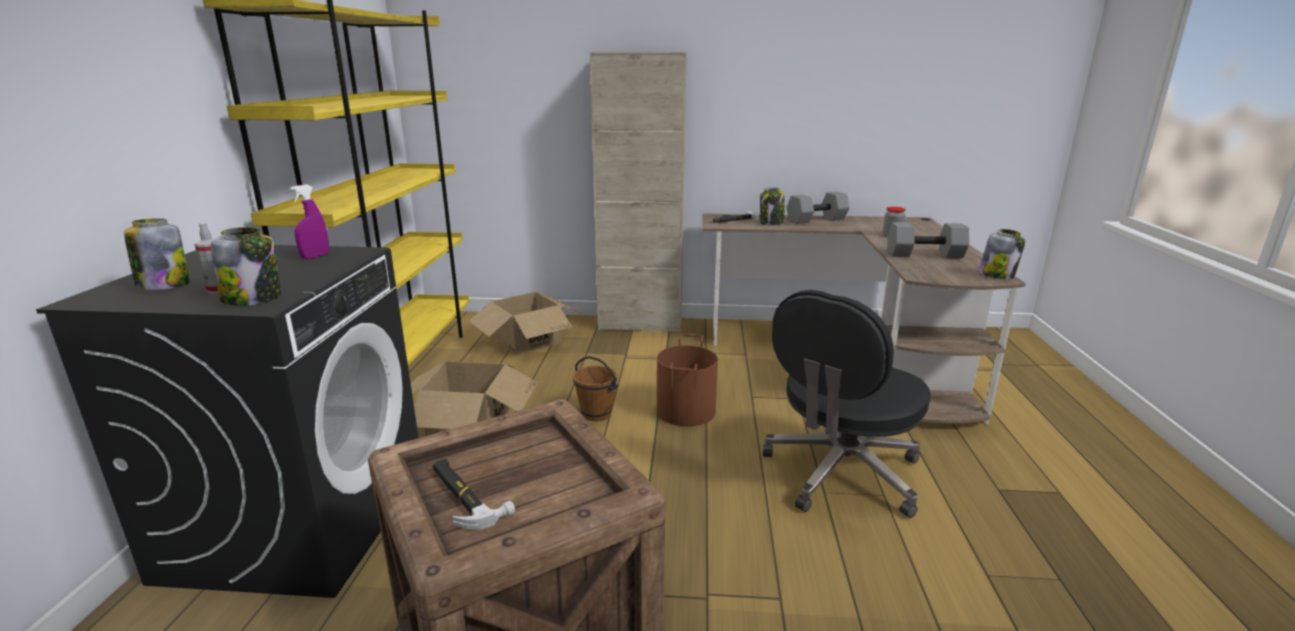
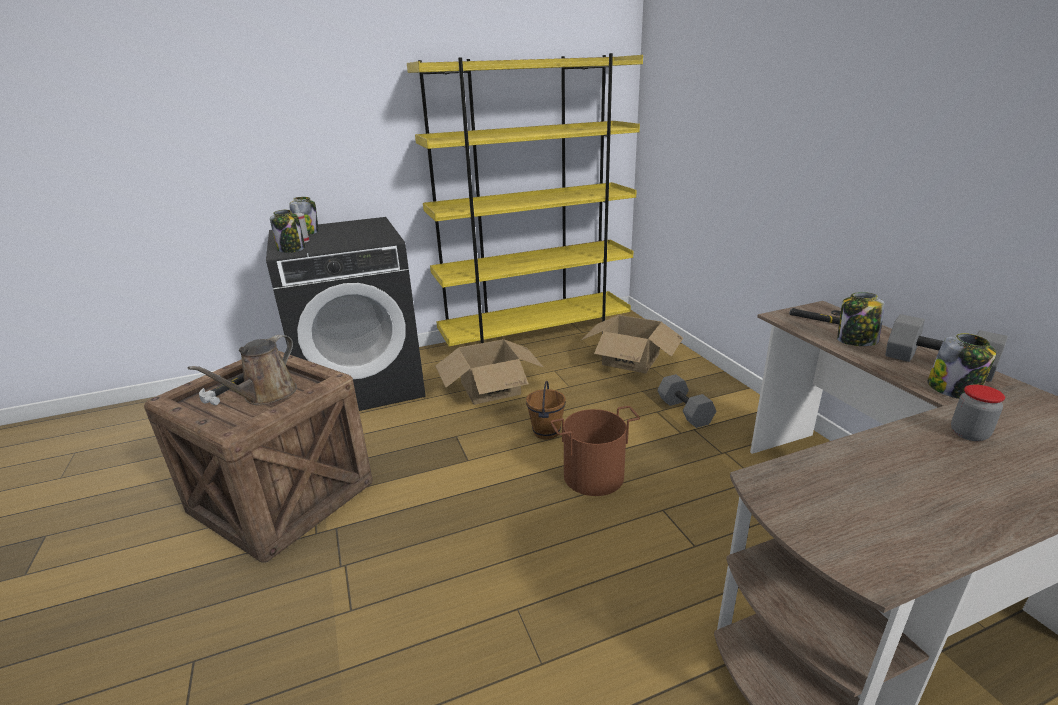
camera: 65 degrees right, 5 degrees up
purple spray bottle [289,184,329,259] -> none
beige cabinet [590,52,687,333] -> none
black office chair [763,290,931,518] -> none
grey dumbbell [888,222,969,258] -> grey dumbbell moved to [657,374,716,428]
jar [979,229,1025,279] -> jar moved to [928,333,996,399]
none -> brown watering can [188,335,297,405]

